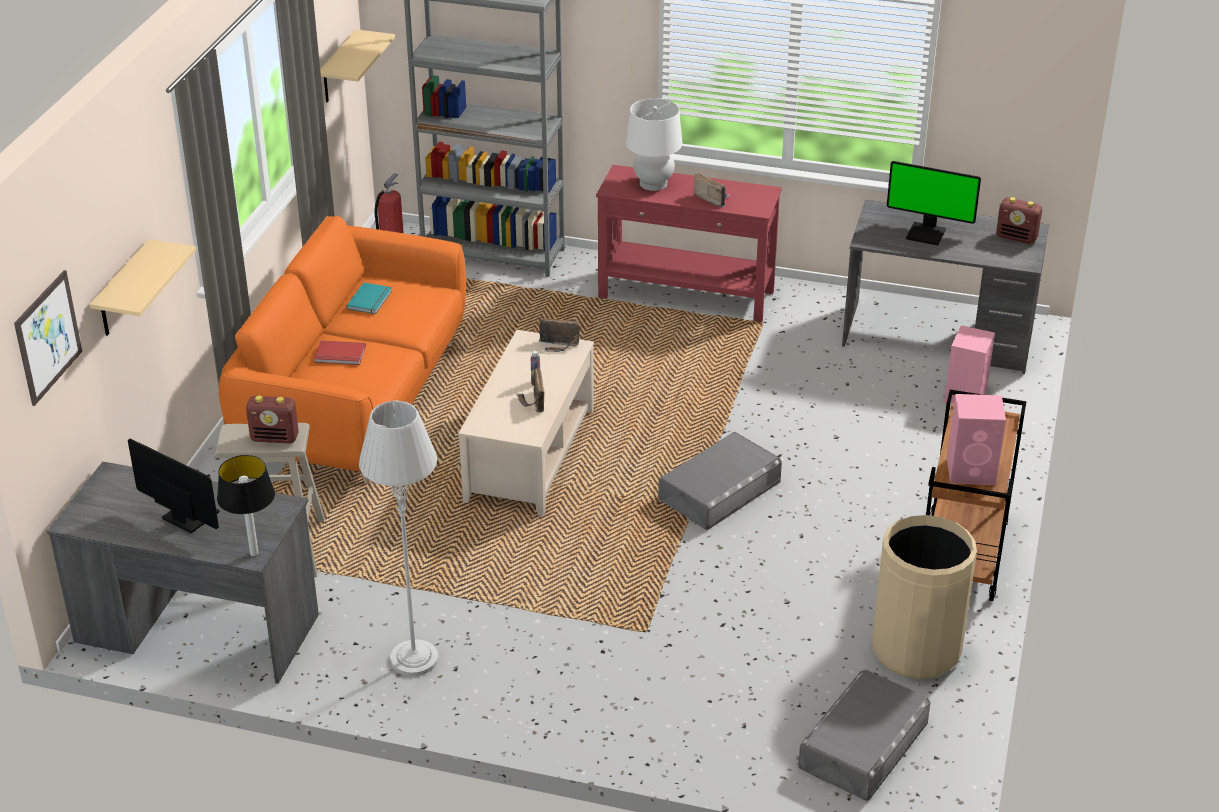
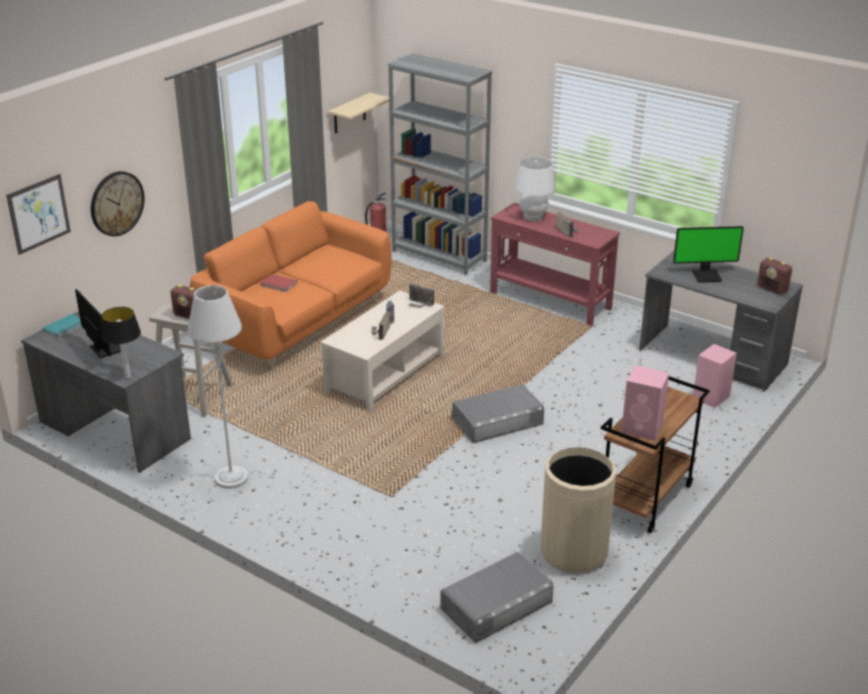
camera: 20 degrees right, 5 degrees down
beige shelf [90,239,196,336] -> wall clock [91,171,145,236]
turquoise book [346,283,392,314] -> turquoise book moved to [43,314,82,338]
monitor [887,161,981,245] -> monitor turned 45 degrees counterclockwise [673,226,744,283]

